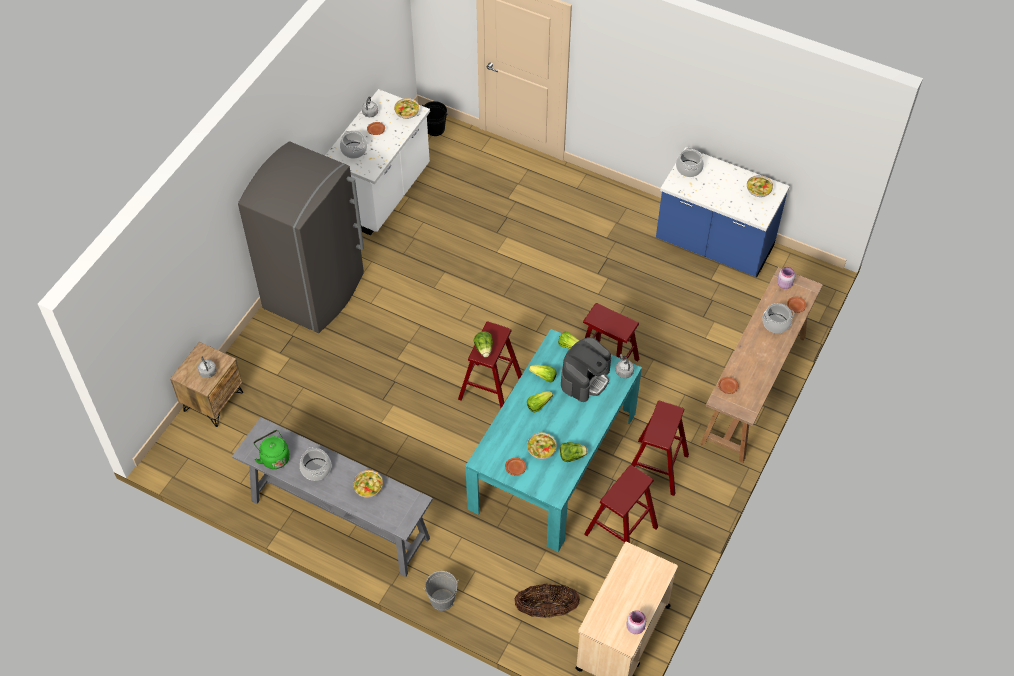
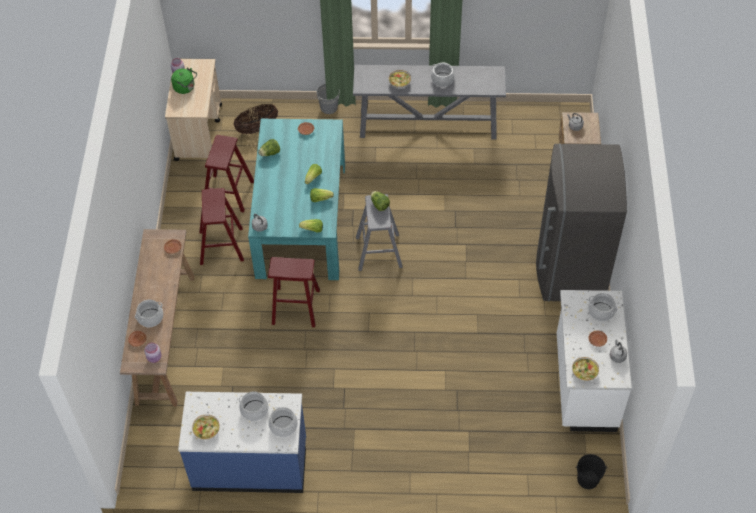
camera: 155 degrees right, 0 degrees up
green kettle [254,430,290,469] -> green kettle moved to [171,68,197,94]
red stool [458,322,522,408] -> grey stool [356,194,403,271]
bowl [527,432,557,459] -> none
coffee machine [561,337,611,402] -> none
none -> cooking pot [239,391,268,421]

